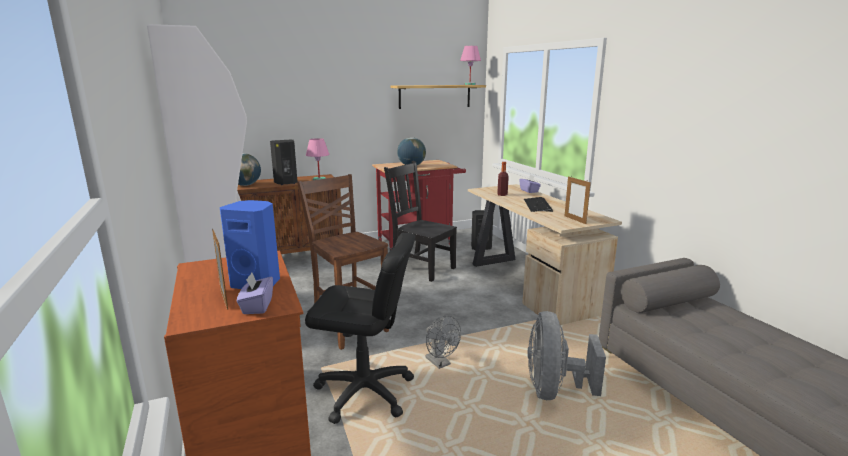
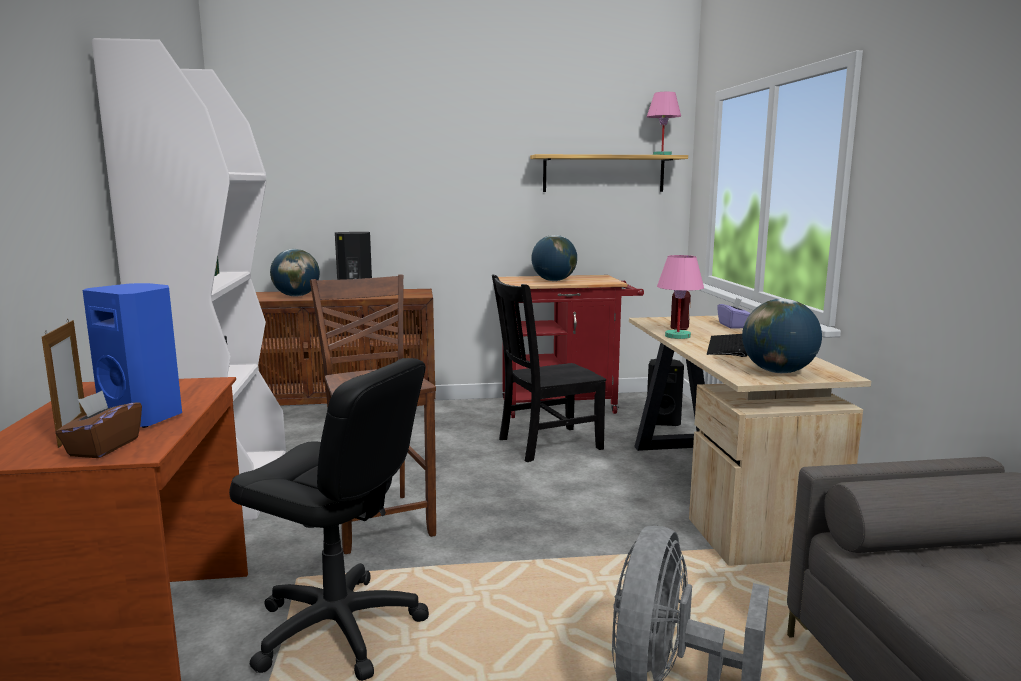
camera: 15 degrees right, 5 degrees down
purple tissue box [237,273,273,314] -> brown tissue box [55,391,142,458]
pink table lamp [306,138,330,180] -> pink table lamp moved to [657,255,704,339]
black chair [384,161,457,282] -> black chair turned 75 degrees counterclockwise [492,274,606,462]
grey fan [426,315,461,369] -> none
picture frame [565,177,591,224] -> globe [742,299,822,373]

